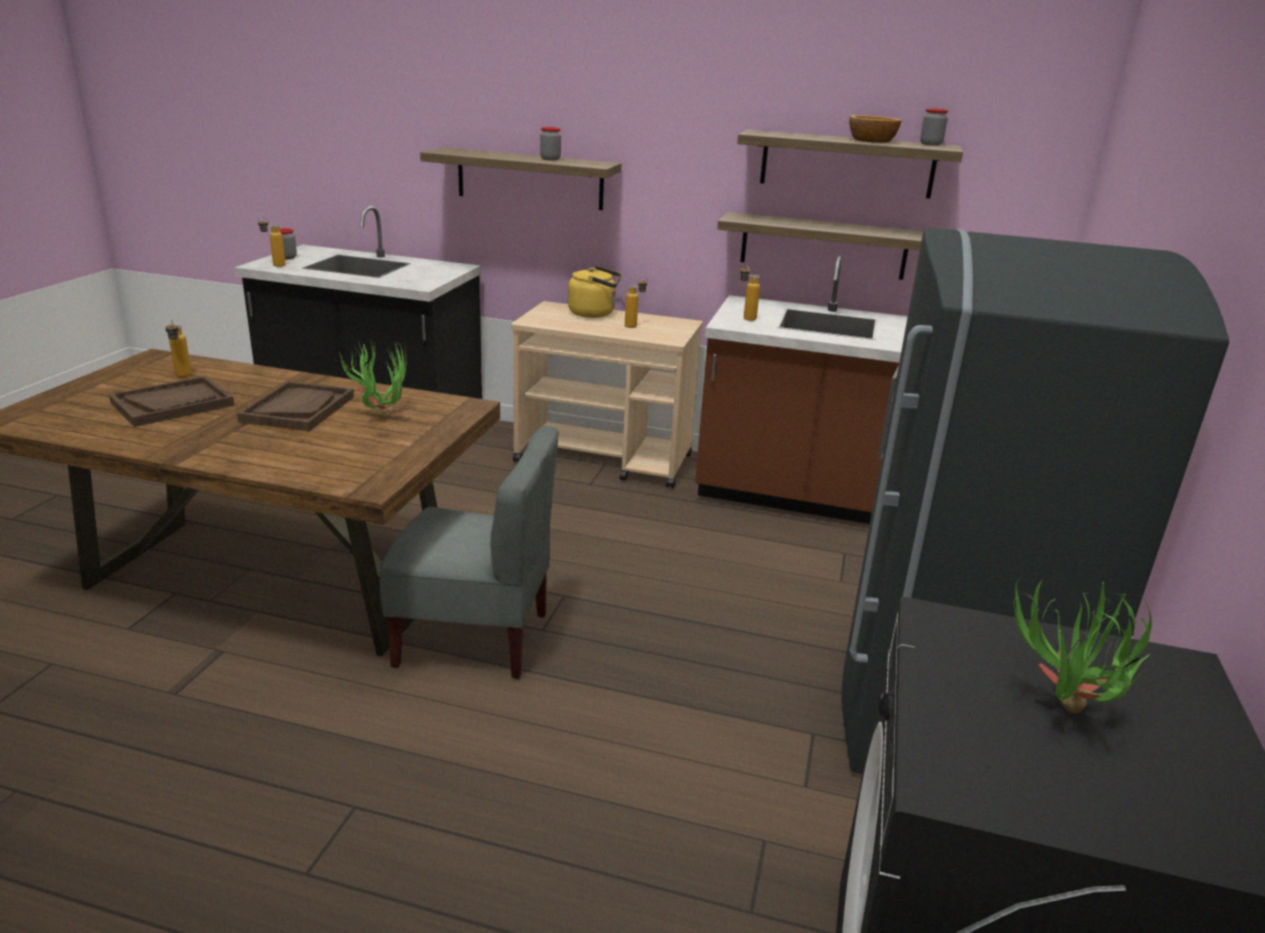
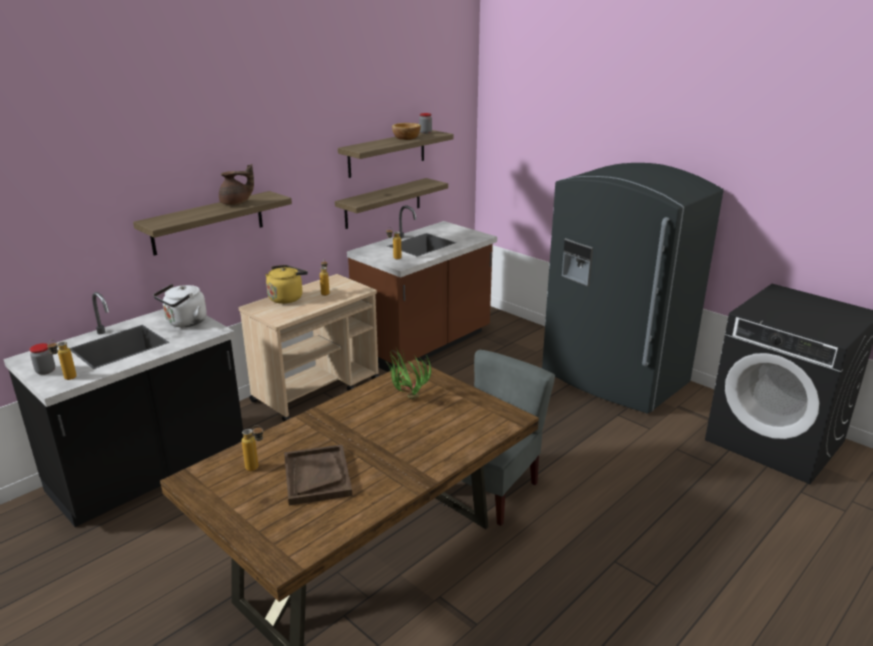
camera: 60 degrees left, 0 degrees up
brown tray [237,381,354,431] -> none
jar [540,127,561,161] -> brown teapot [219,164,254,205]
potted plant [1013,579,1154,713] -> none
none -> white kettle [153,284,207,327]

